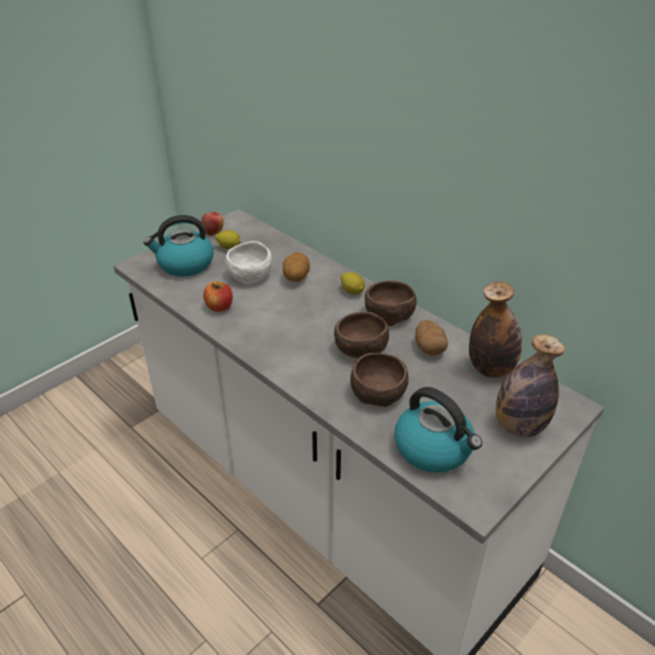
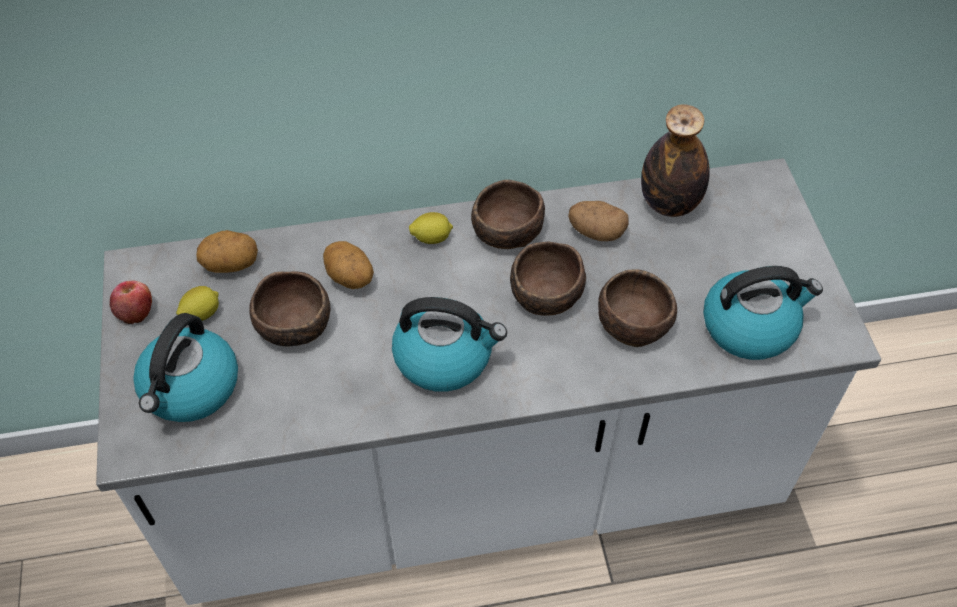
camera: 55 degrees left, 15 degrees up
apple [203,281,233,312] -> none
white bowl [225,241,272,284] -> brown bowl [249,271,330,346]
bottle [496,334,565,437] -> none
none -> potato [196,230,258,273]
none -> kettle [392,297,507,392]

